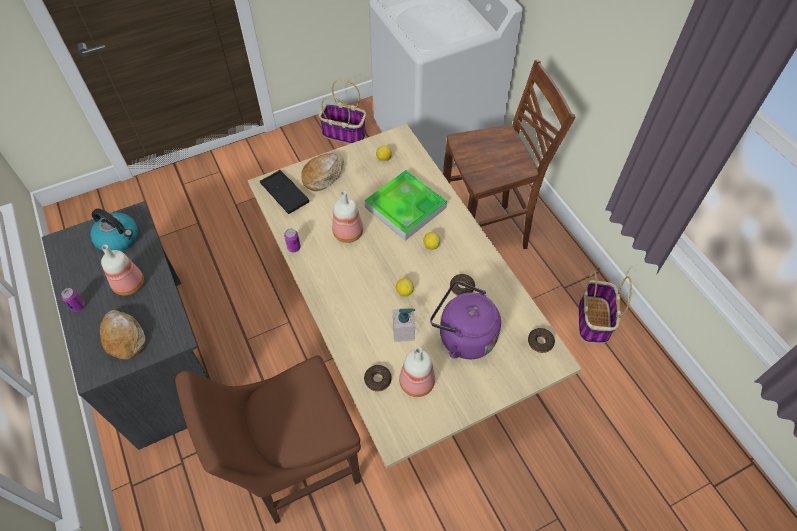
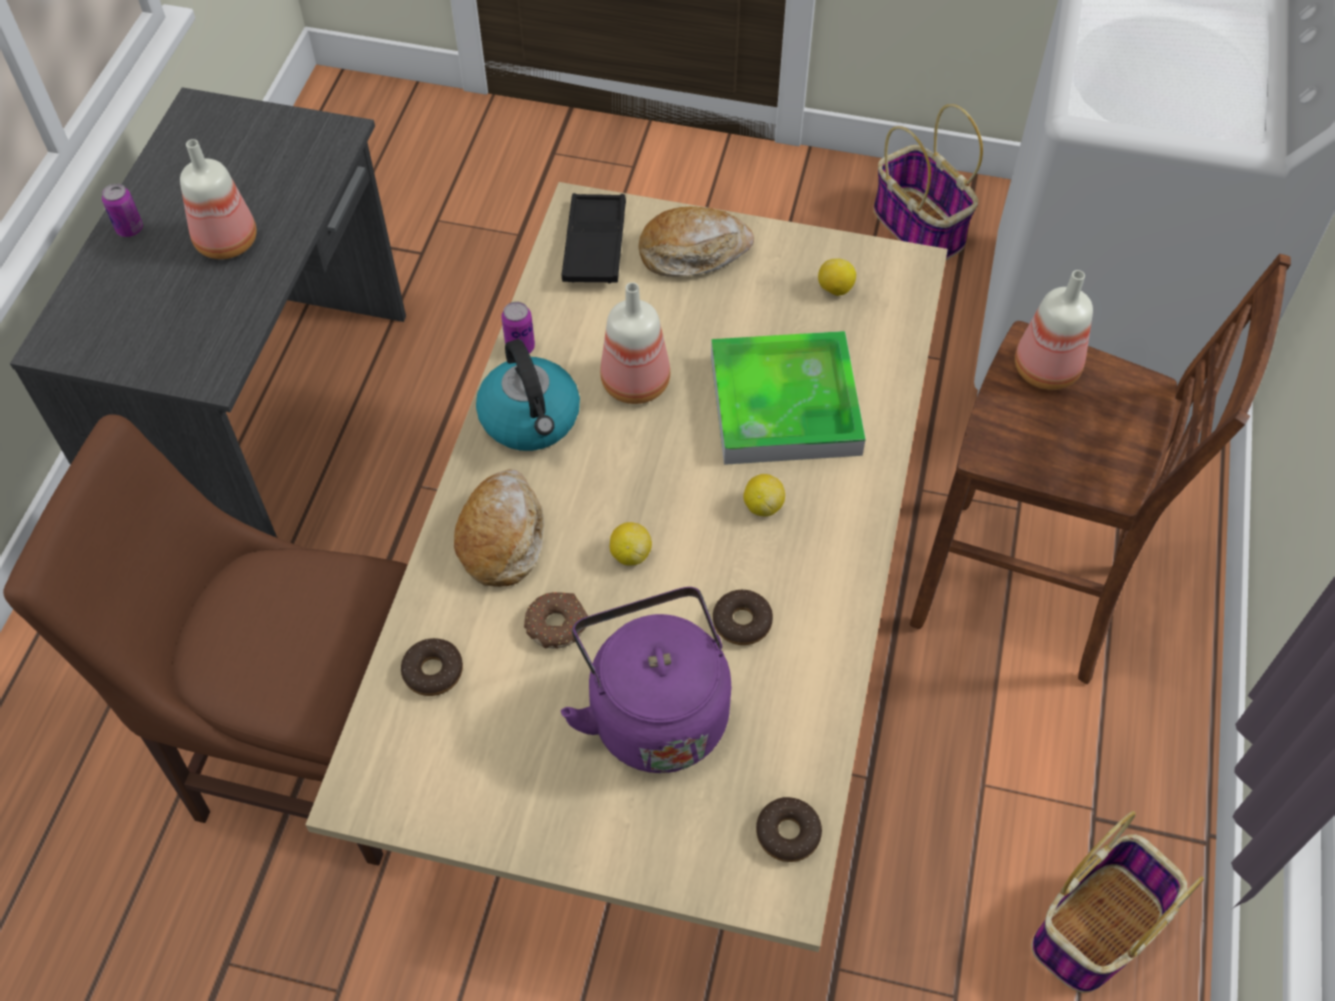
camera: 40 degrees right, 0 degrees up
kettle [90,209,138,251] -> kettle moved to [476,339,580,451]
bread [100,310,145,359] -> bread moved to [454,470,544,587]
soap dispenser [393,308,415,342] -> donut [524,592,588,649]
bottle [399,347,435,397] -> bottle moved to [1015,270,1093,390]

